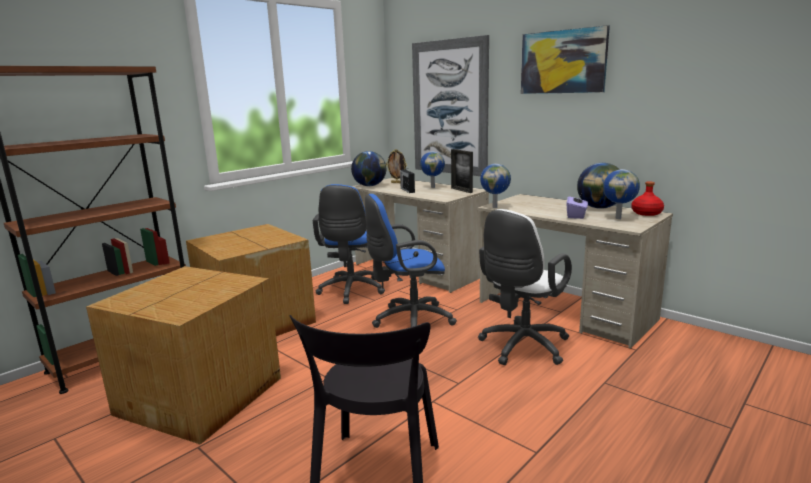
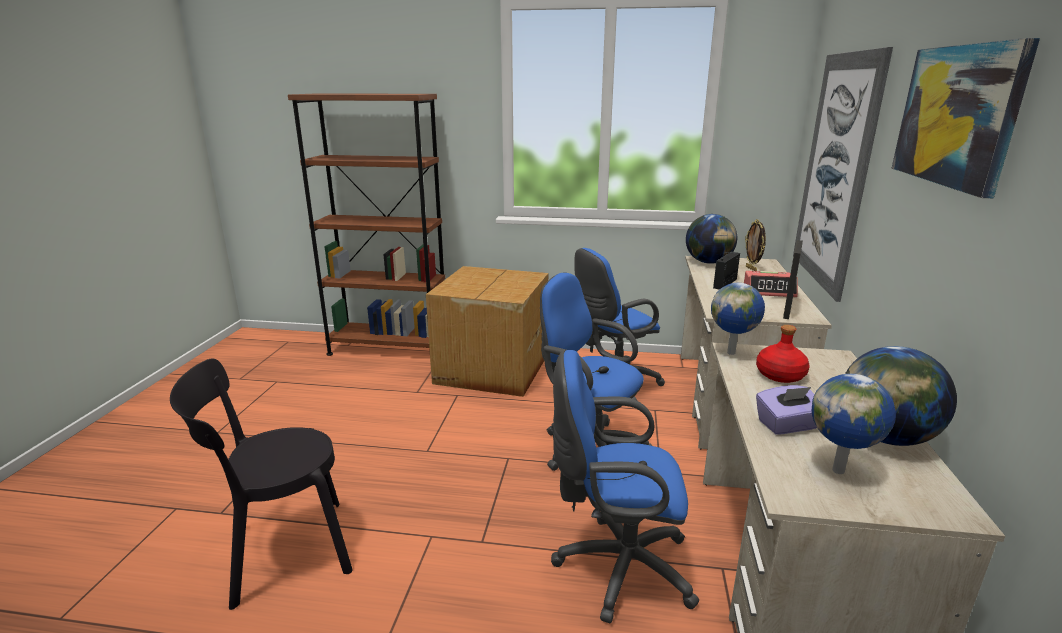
camera: 55 degrees right, 5 degrees up
cardboard box [86,266,281,445] -> none
globe [420,151,445,188] -> alarm clock [744,271,798,297]
white office chair [478,209,572,365] -> blue office chair [551,350,699,623]
red bottle [631,181,664,216] -> red bottle moved to [756,325,810,383]

